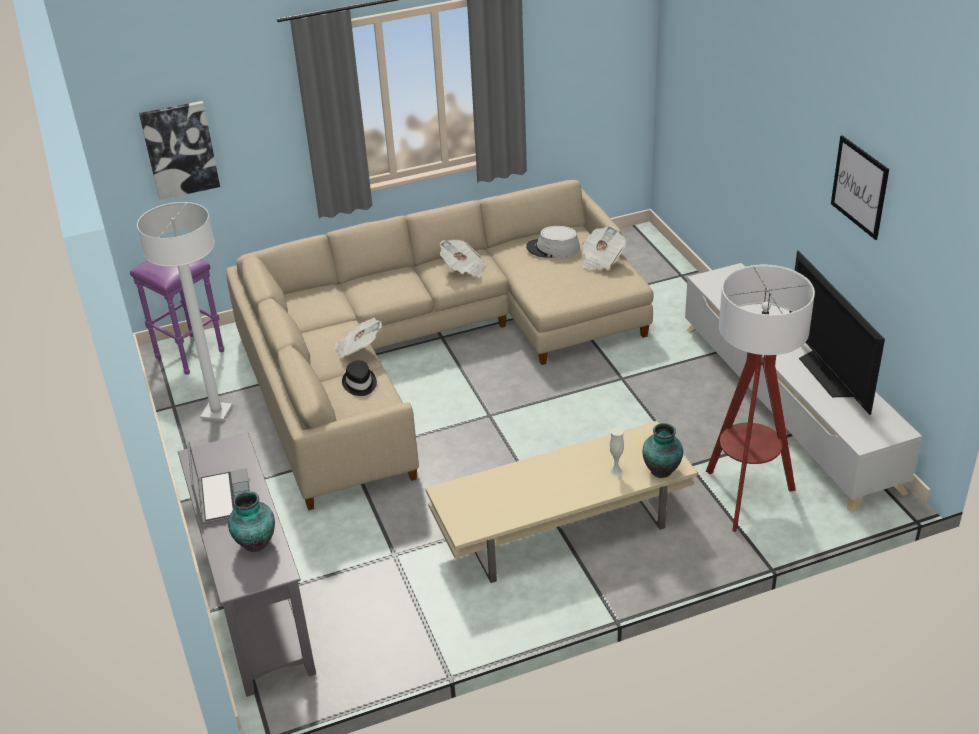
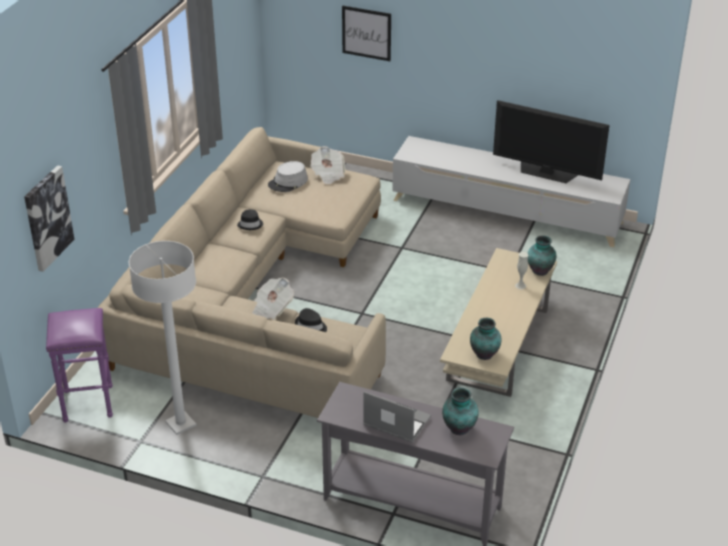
camera: 50 degrees left, 0 degrees up
newspaper [440,239,484,277] -> black hat [237,209,263,230]
floor lamp [706,265,815,532] -> none
picture [831,135,889,240] -> picture moved to [342,6,391,61]
none -> vase [470,318,501,360]

